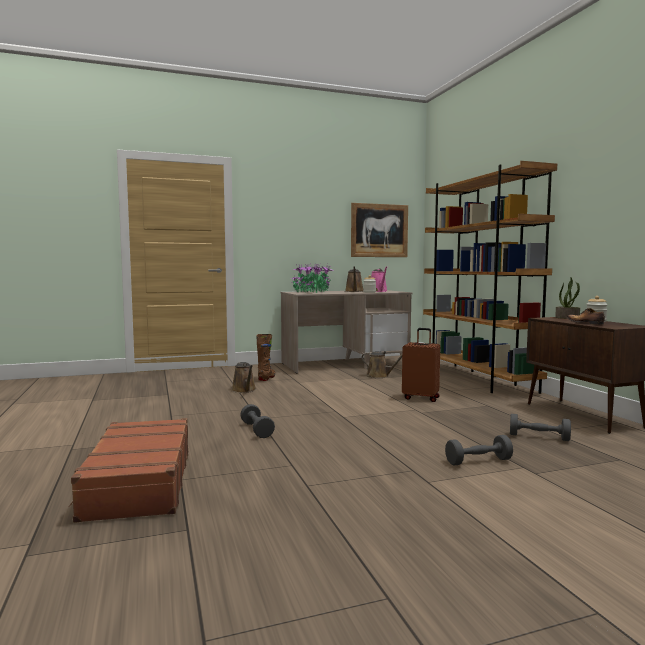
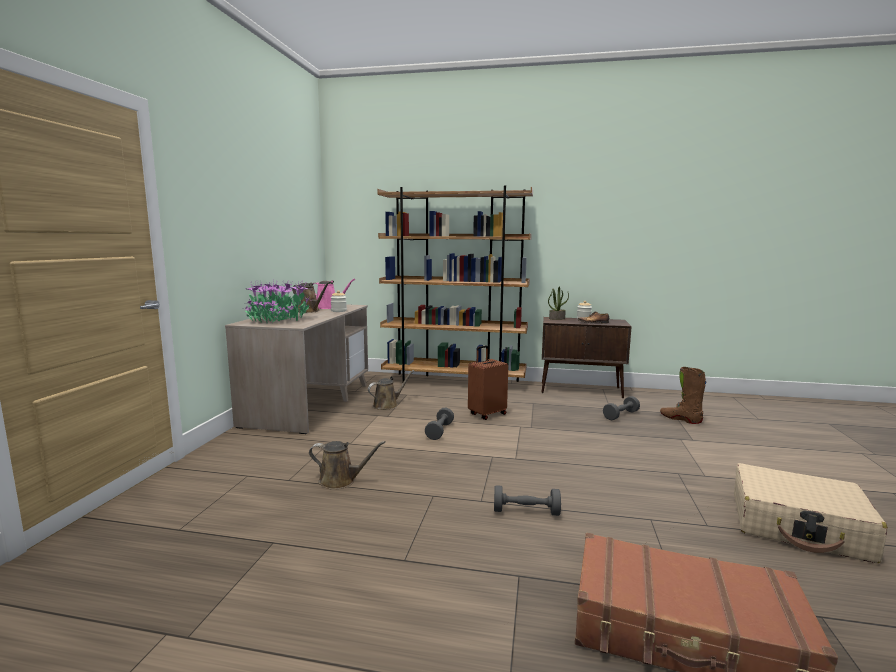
camera: 60 degrees left, 5 degrees up
brown boot [256,334,275,381] -> brown boot moved to [660,367,706,424]
picture [351,203,408,257] -> none
grey dumbbell [445,435,513,466] -> grey dumbbell moved to [425,408,454,440]
none -> beige suitcase [734,463,888,563]

